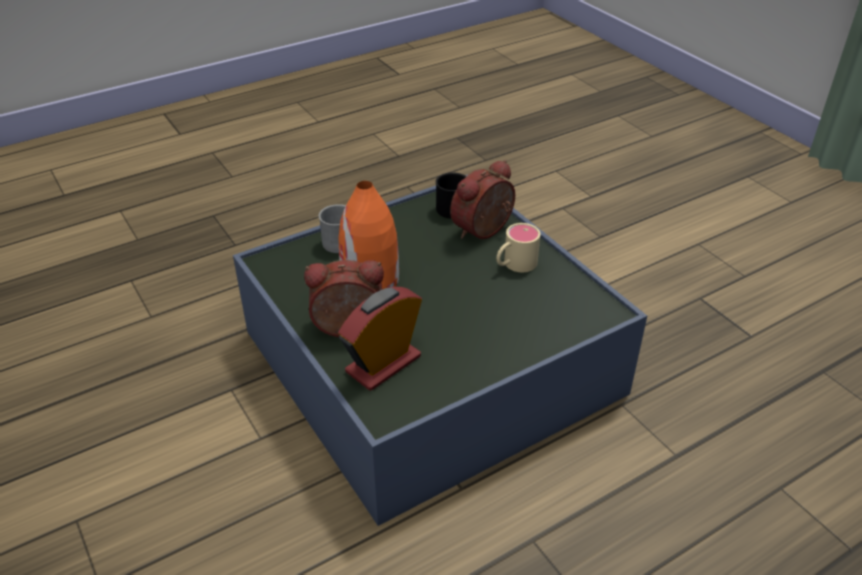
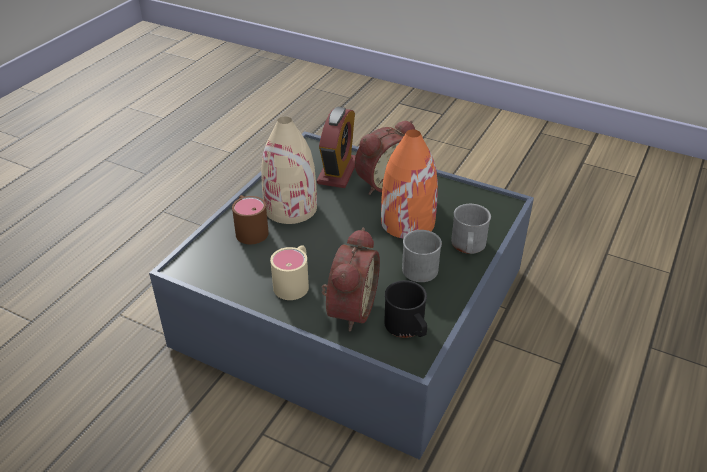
camera: 150 degrees right, 0 degrees up
none -> brown mug [232,195,269,244]
none -> beige vase [261,117,317,224]
none -> grey mug [402,230,442,282]

